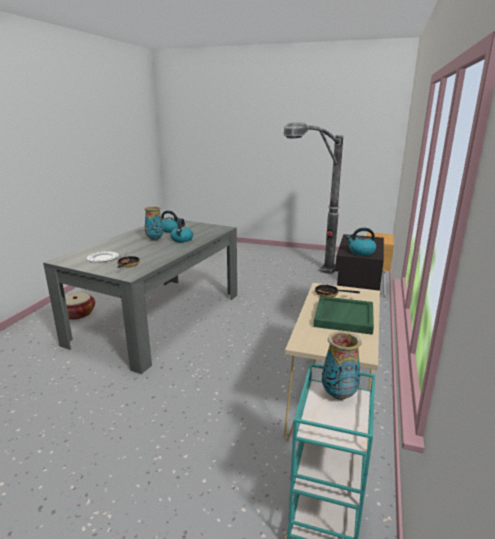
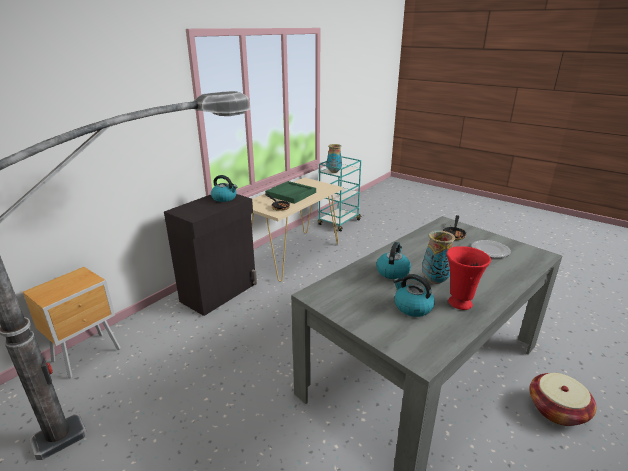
camera: 160 degrees left, 5 degrees up
none -> red vase [447,246,491,310]

